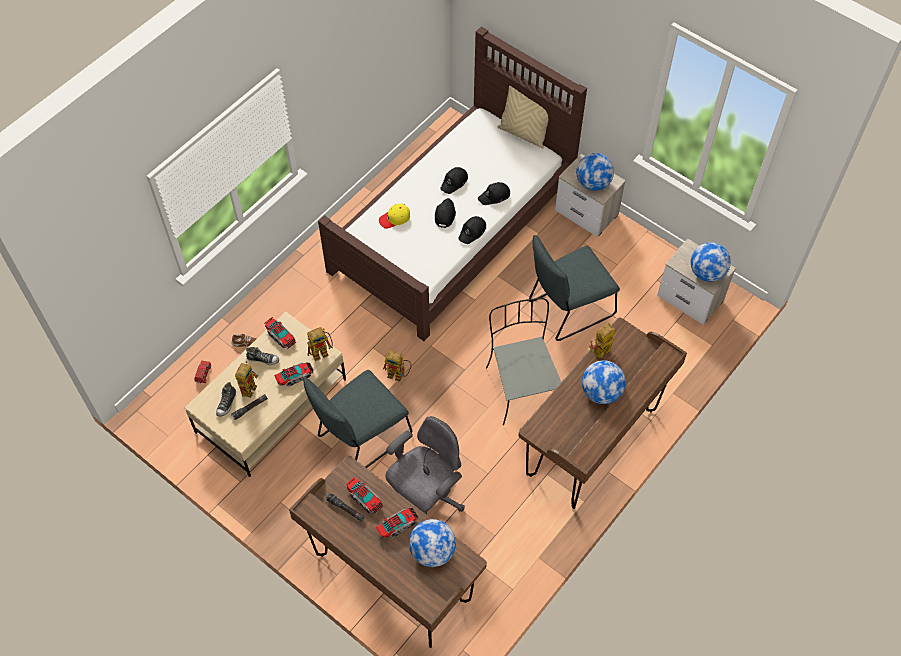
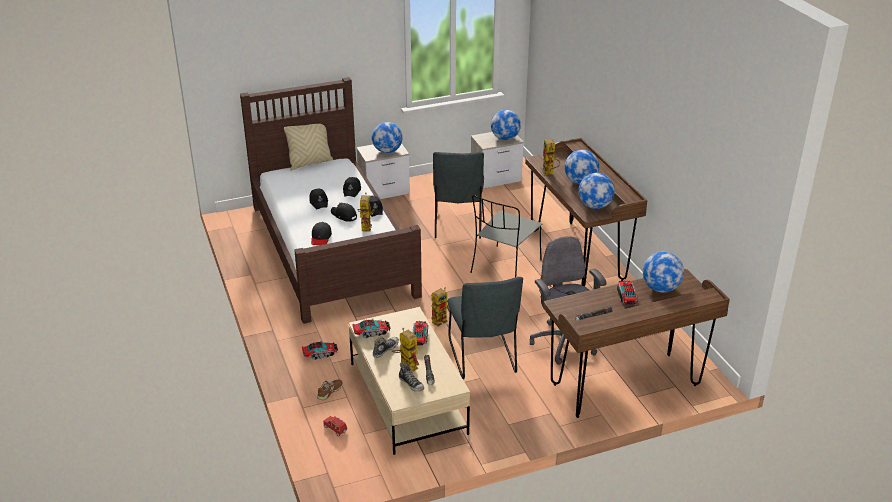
camera: 60 degrees left, 25 degrees down
toy robot [307,327,333,361] -> toy robot moved to [357,193,374,232]
toy truck [346,477,383,515] -> toy truck moved to [302,341,338,360]
yellow cap [379,203,410,229] -> black cap [311,222,332,245]
grey chair [486,298,561,425] -> grey chair turned 75 degrees counterclockwise [470,195,542,277]
none -> globe [578,173,615,209]

